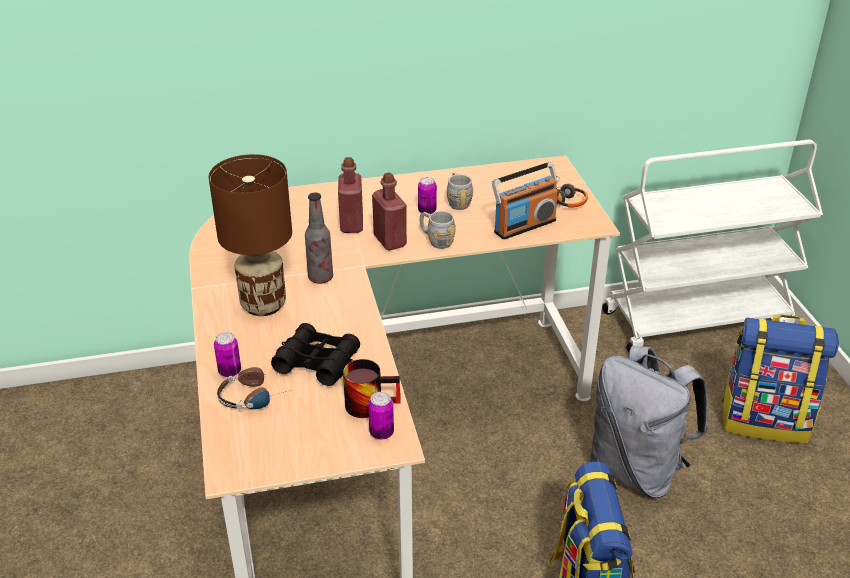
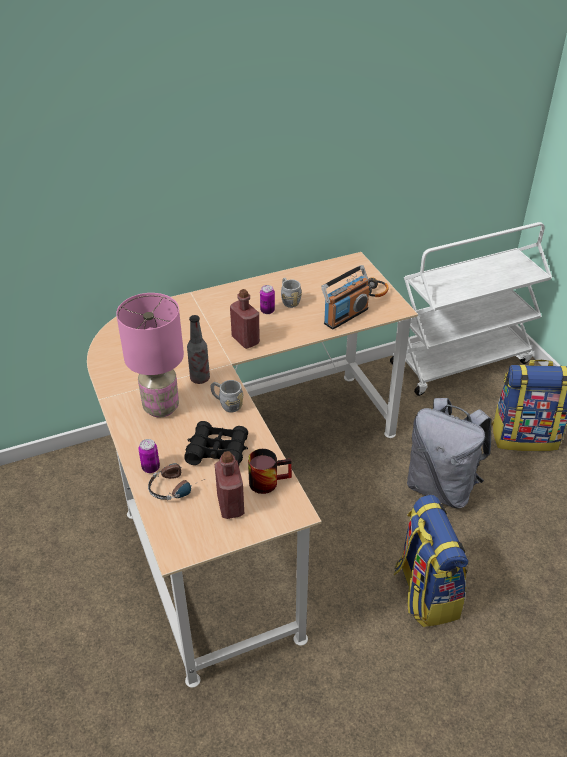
camera: 10 degrees left, 5 degrees up
brown table lamp [209,154,292,316] -> pink table lamp [116,293,184,417]
red bottle [338,157,363,233] -> red bottle moved to [215,451,244,519]
can [368,392,394,440] -> none
grey mug [420,211,456,249] -> grey mug moved to [211,380,244,412]

